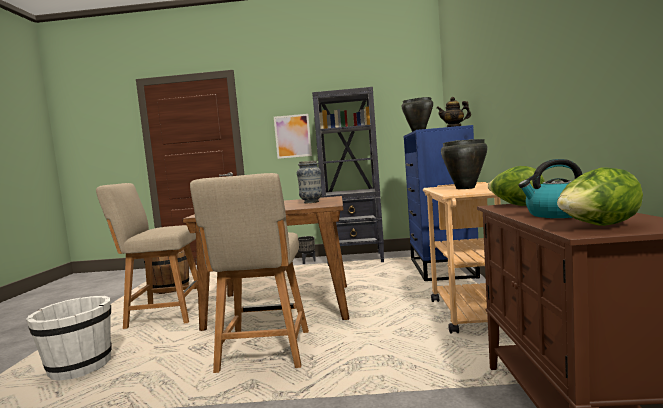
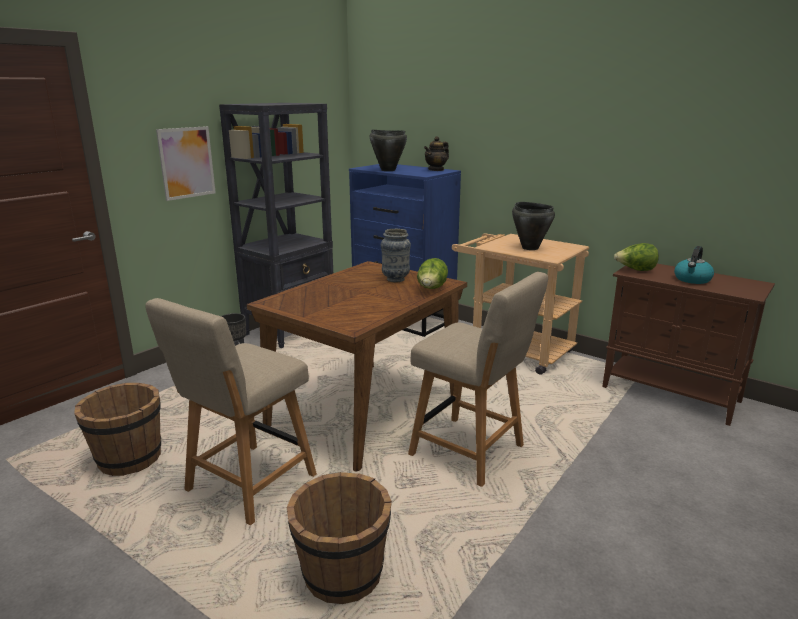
camera: 55 degrees left, 15 degrees up
white bucket [26,296,112,380] -> brown bucket [287,472,392,604]
lettuce [557,167,643,226] -> lettuce moved to [417,258,448,289]

